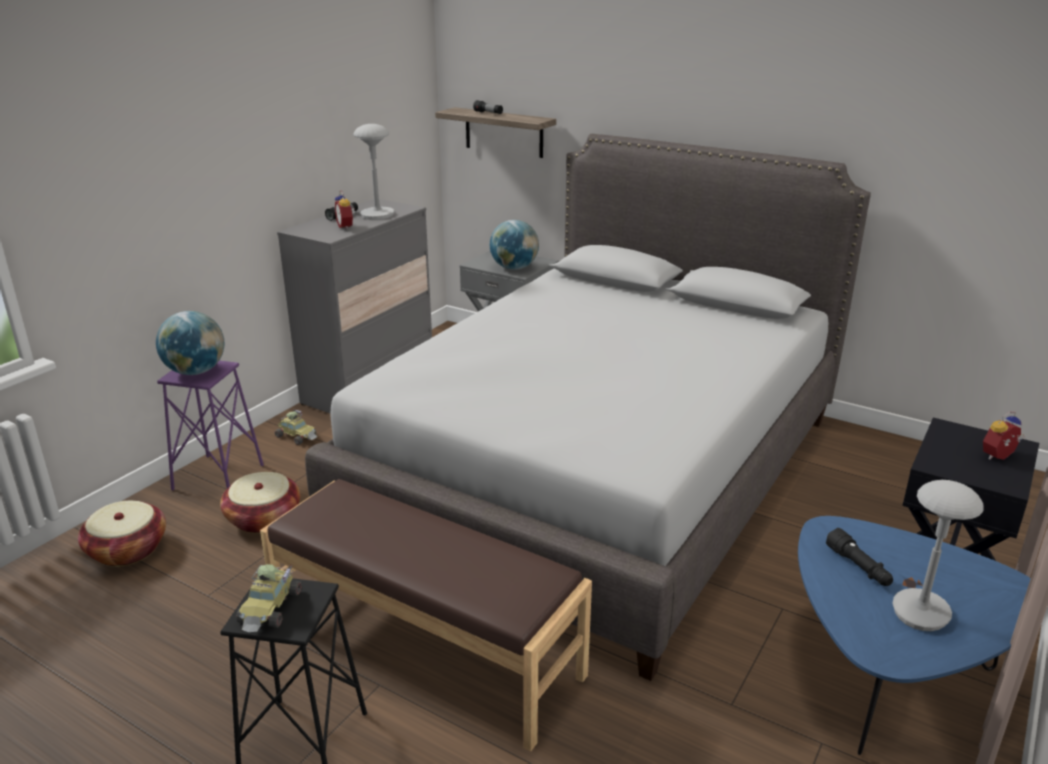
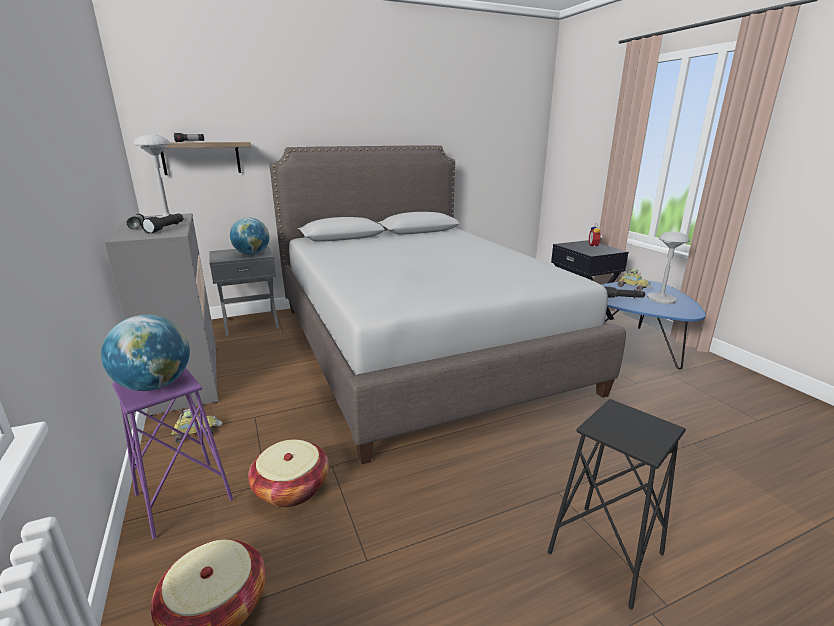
camera: 55 degrees left, 5 degrees down
toy car [236,564,302,632] -> toy car moved to [617,269,652,291]
brown bench [260,479,592,752] -> none
alarm clock [335,191,355,230] -> black flashlight [141,213,183,233]

